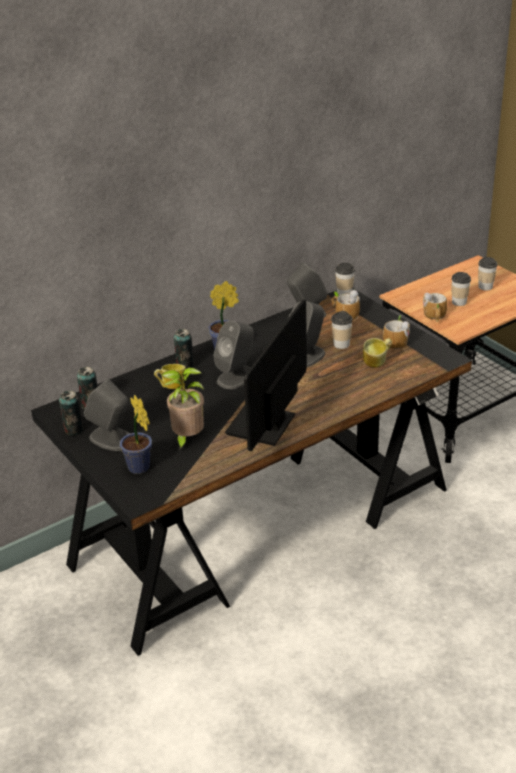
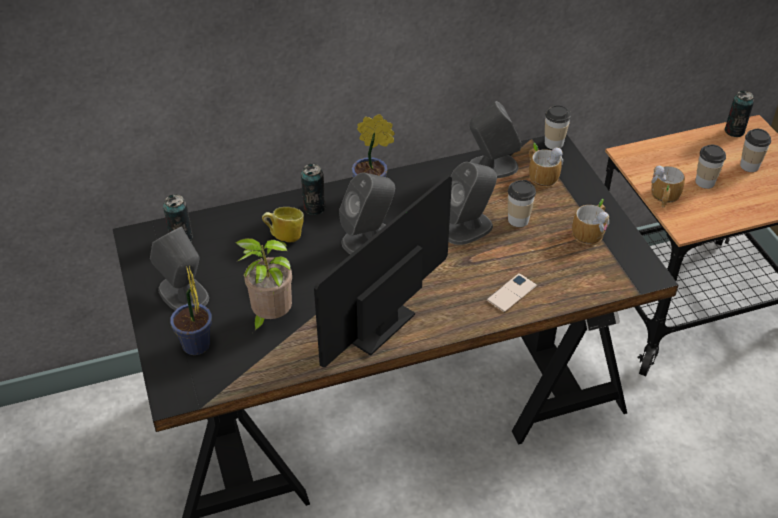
camera: 15 degrees right, 10 degrees up
can [59,390,83,435] -> can moved to [724,91,754,137]
mug [363,338,392,368] -> none
none -> phone [486,273,537,313]

